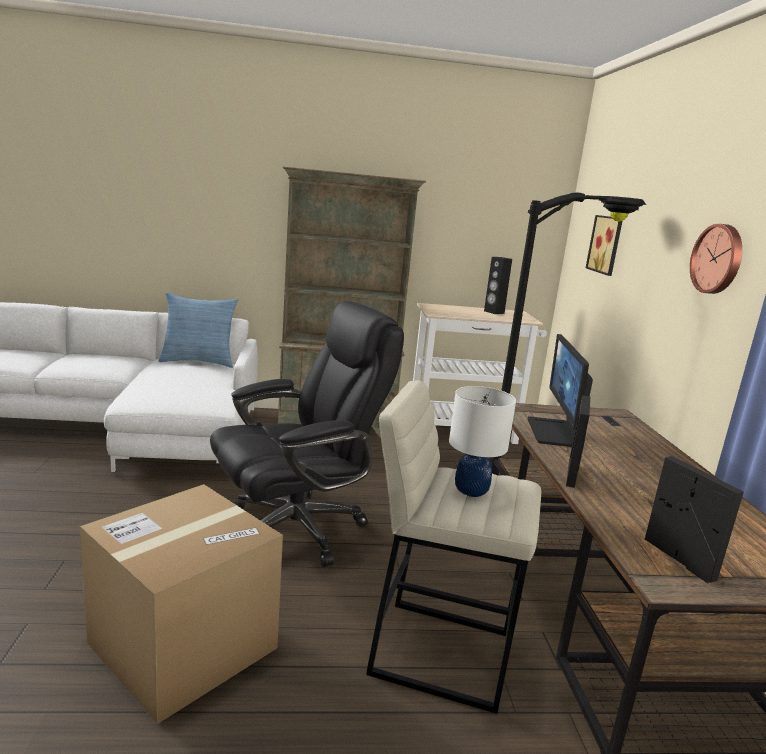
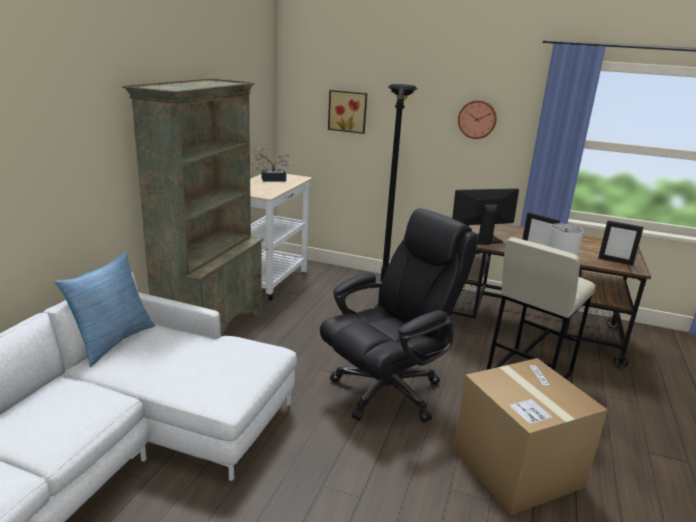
camera: 65 degrees left, 5 degrees up
black office chair [210,301,404,567] -> black office chair turned 60 degrees clockwise [320,208,478,422]
black speaker [484,257,512,314] -> potted plant [251,146,292,182]
monitor [527,334,593,448] -> monitor turned 135 degrees clockwise [452,188,519,245]
picture frame [645,456,744,584] -> picture frame turned 150 degrees counterclockwise [598,220,644,266]

